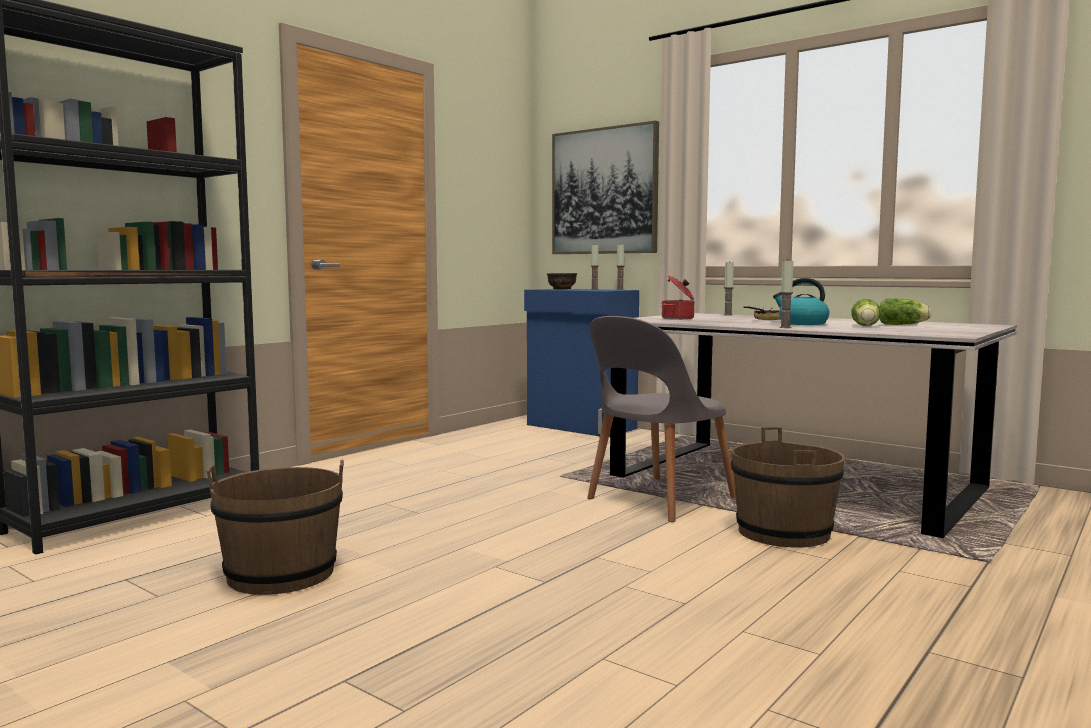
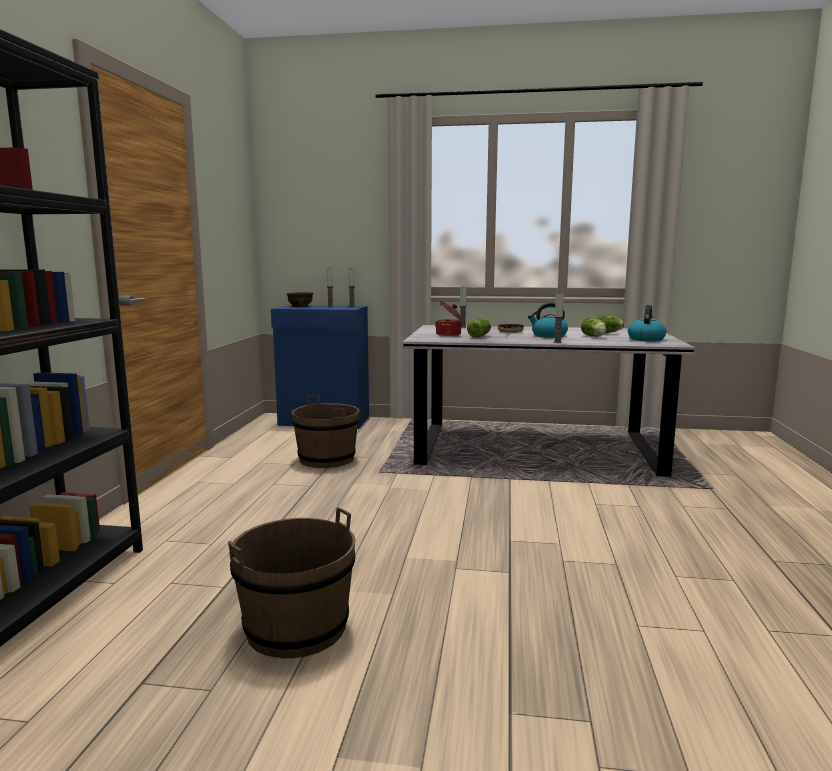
camera: 30 degrees left, 5 degrees up
picture [552,121,659,254] -> none
grey chair [587,316,736,522] -> none
brown bucket [731,427,845,548] -> brown bucket moved to [292,395,359,468]
none -> lettuce [467,318,491,338]
none -> kettle [628,305,666,342]

